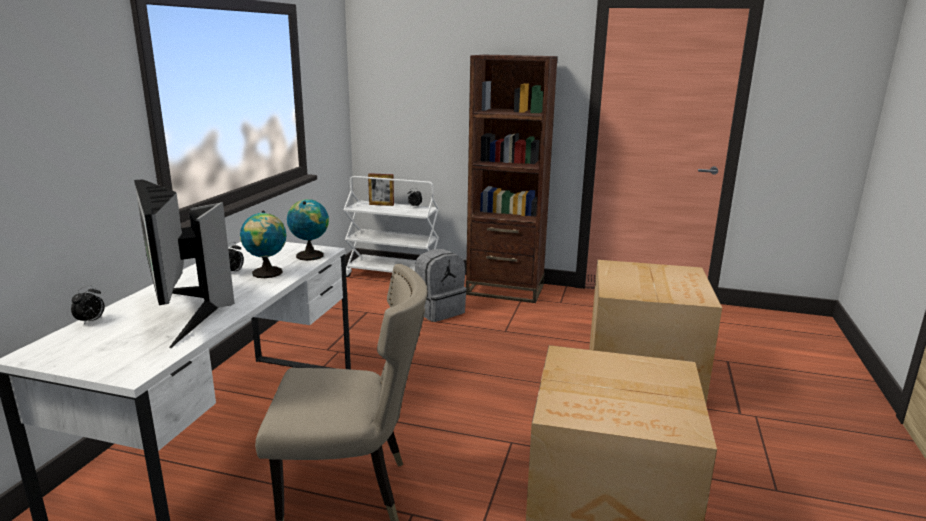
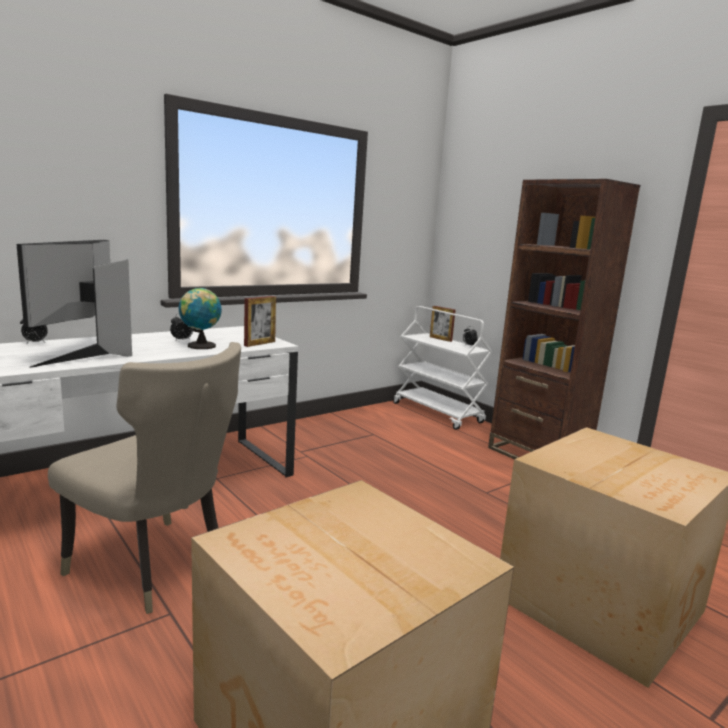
camera: 35 degrees right, 5 degrees down
globe [287,199,329,261] -> picture frame [244,296,276,347]
grey backpack [415,249,467,322] -> none

